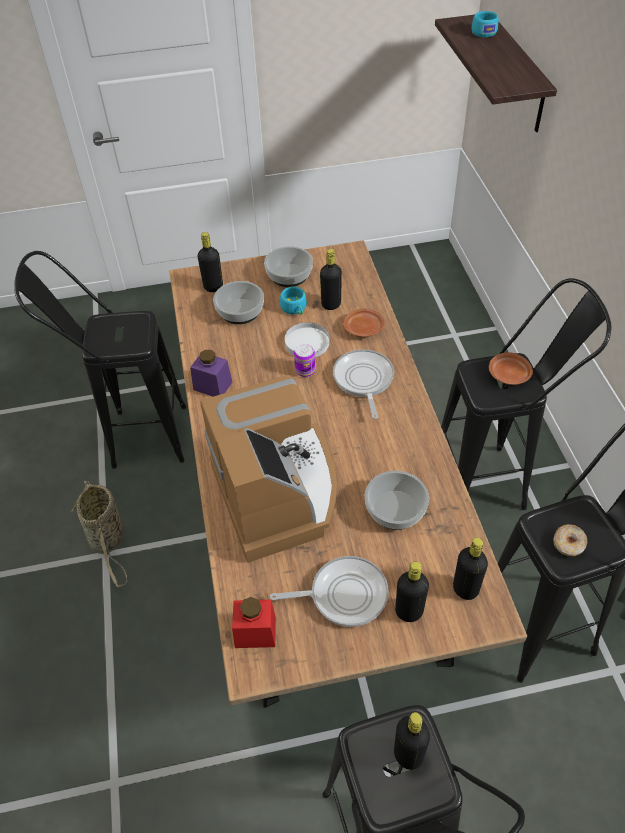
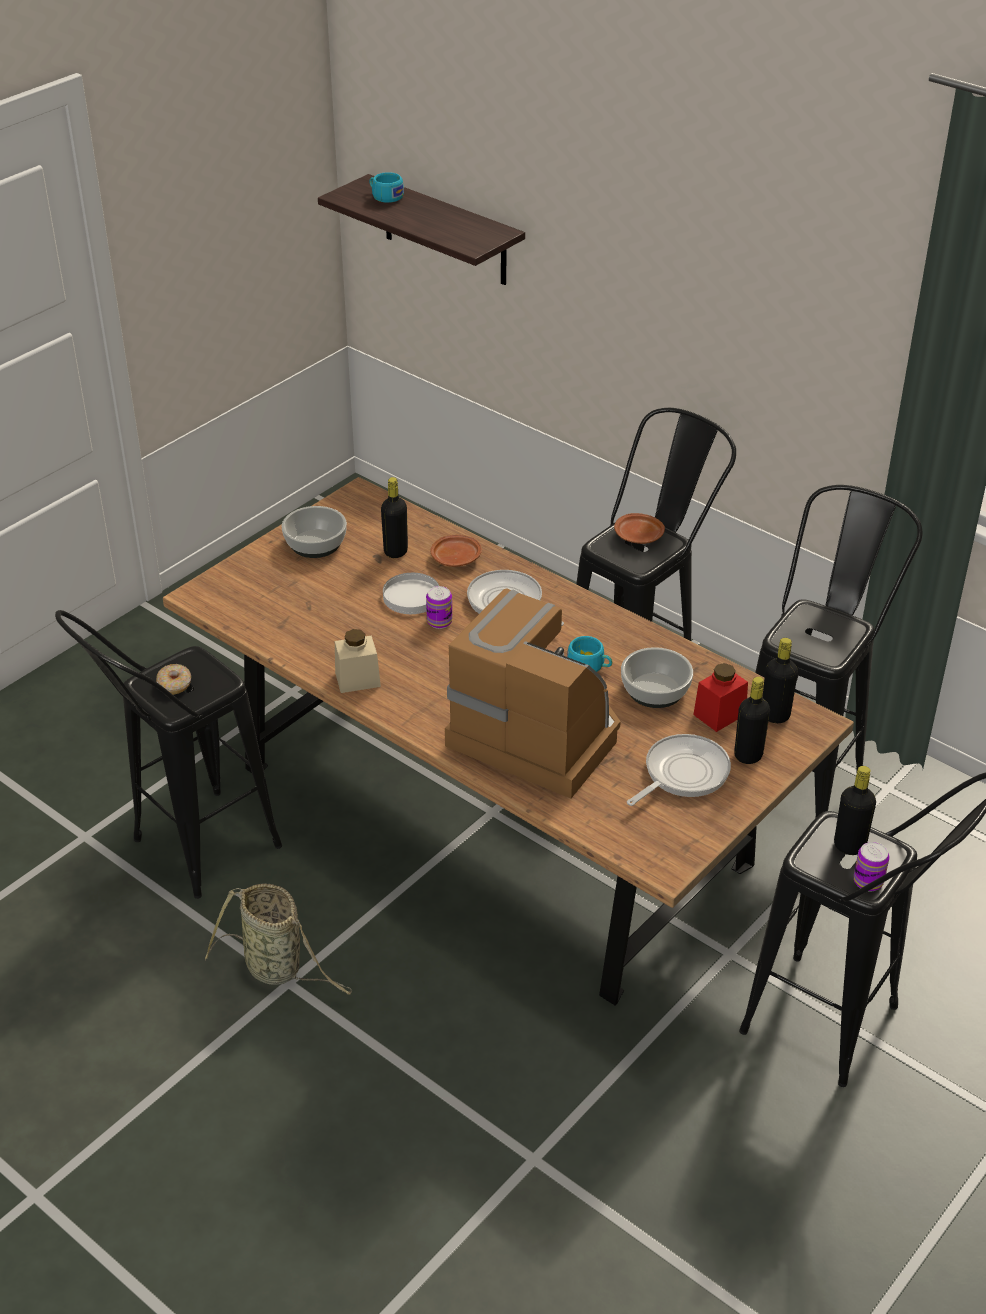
camera: 40 degrees left, 10 degrees down
purple jar [190,350,232,397] -> beige jar [335,629,381,693]
black bottle [198,232,223,292] -> none
bowl [213,281,264,324] -> none
red jar [232,597,276,648] -> red jar moved to [693,663,748,732]
turquoise cup [280,286,307,315] -> turquoise cup moved to [567,636,612,672]
donut [553,524,587,556] -> donut moved to [156,664,191,695]
none -> can [854,842,889,892]

